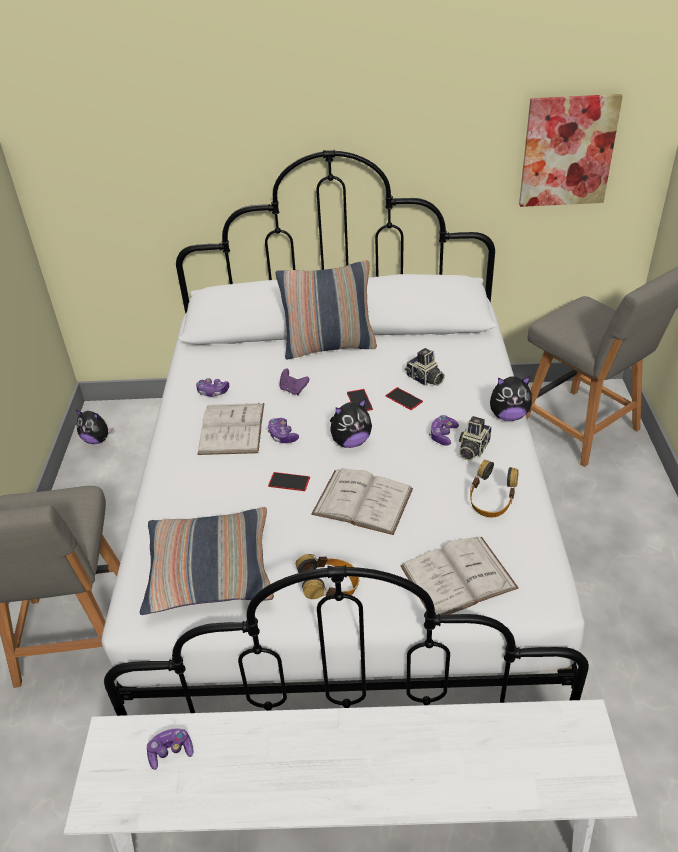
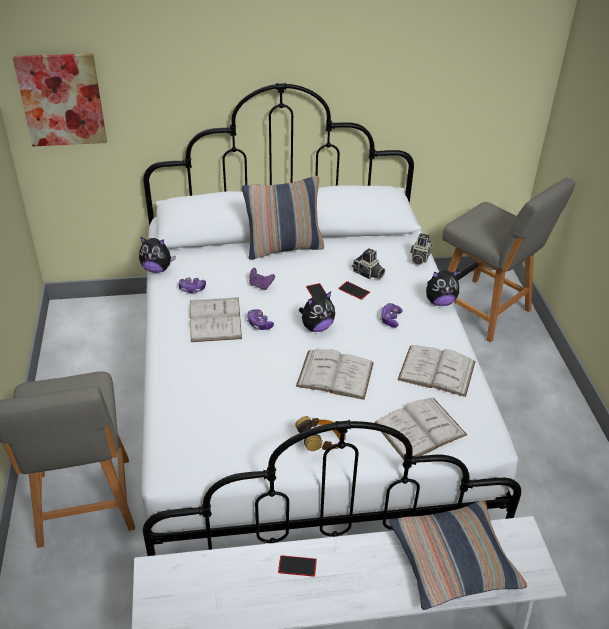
camera: 10 degrees left, 0 degrees up
plush toy [76,410,114,444] -> plush toy moved to [139,236,176,273]
pillow [140,507,274,615] -> pillow moved to [389,501,527,610]
game controller [147,729,193,770] -> none
phone [268,472,310,491] -> phone moved to [278,555,317,577]
camera [459,416,492,461] -> camera moved to [410,233,433,265]
headphones [470,460,519,517] -> white book [397,345,475,397]
picture [519,94,623,207] -> picture moved to [13,53,107,146]

